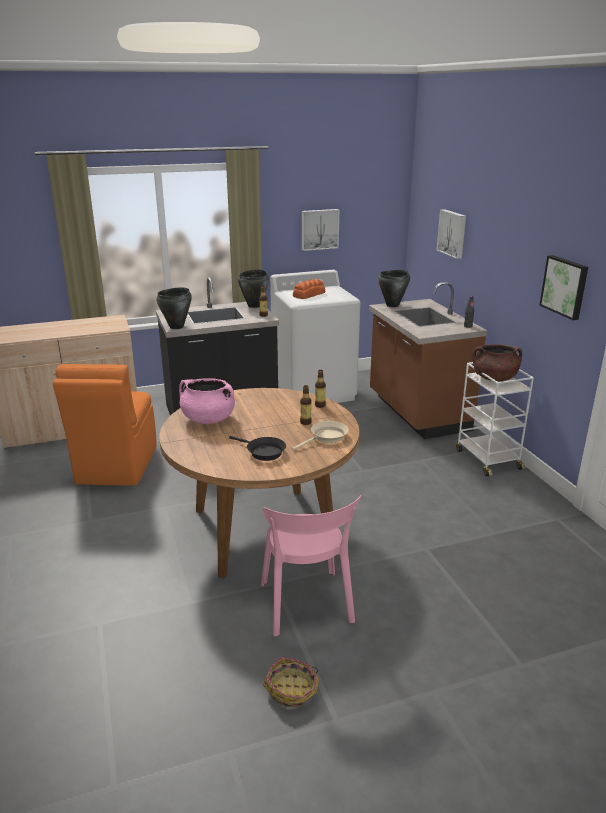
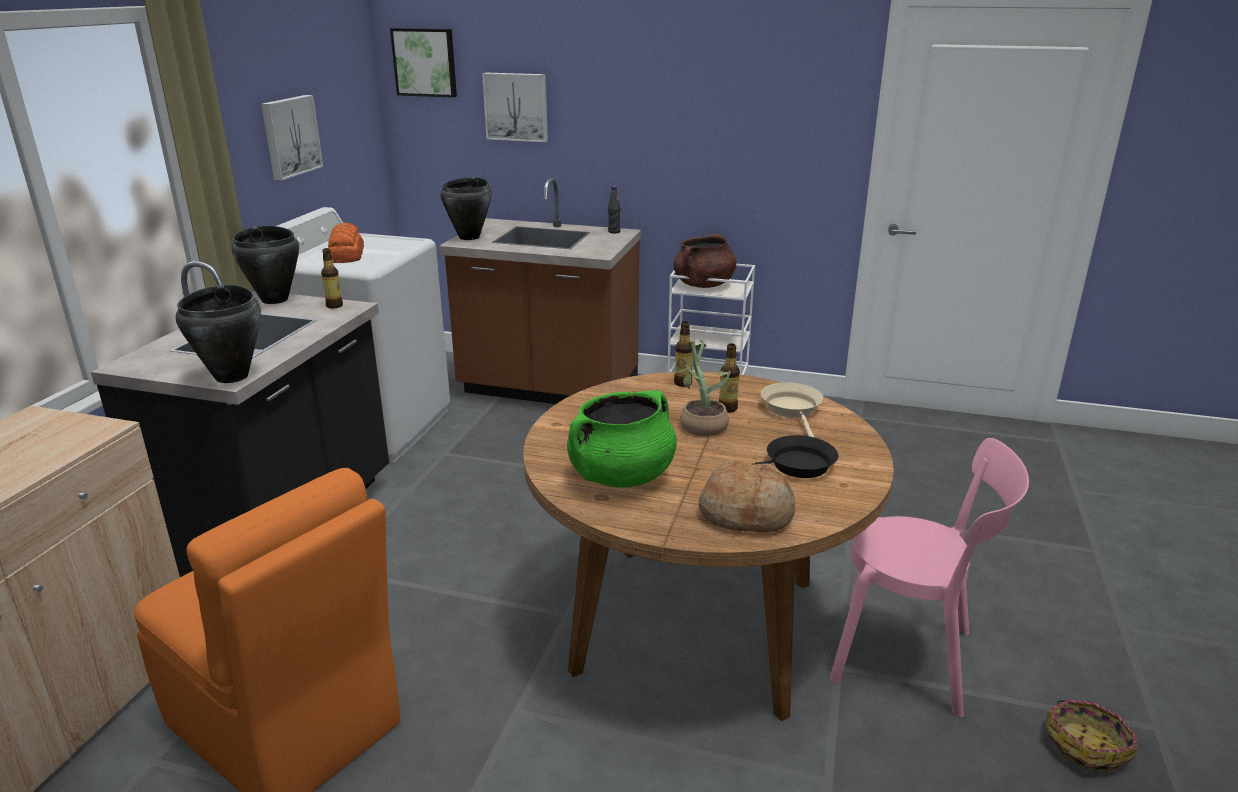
camera: 55 degrees left, 0 degrees up
pink cooking pot [179,378,235,424] -> green cooking pot [567,391,677,488]
picture [539,255,588,320] -> picture moved to [390,28,457,98]
none -> potted plant [678,340,730,437]
none -> bread [699,460,795,532]

